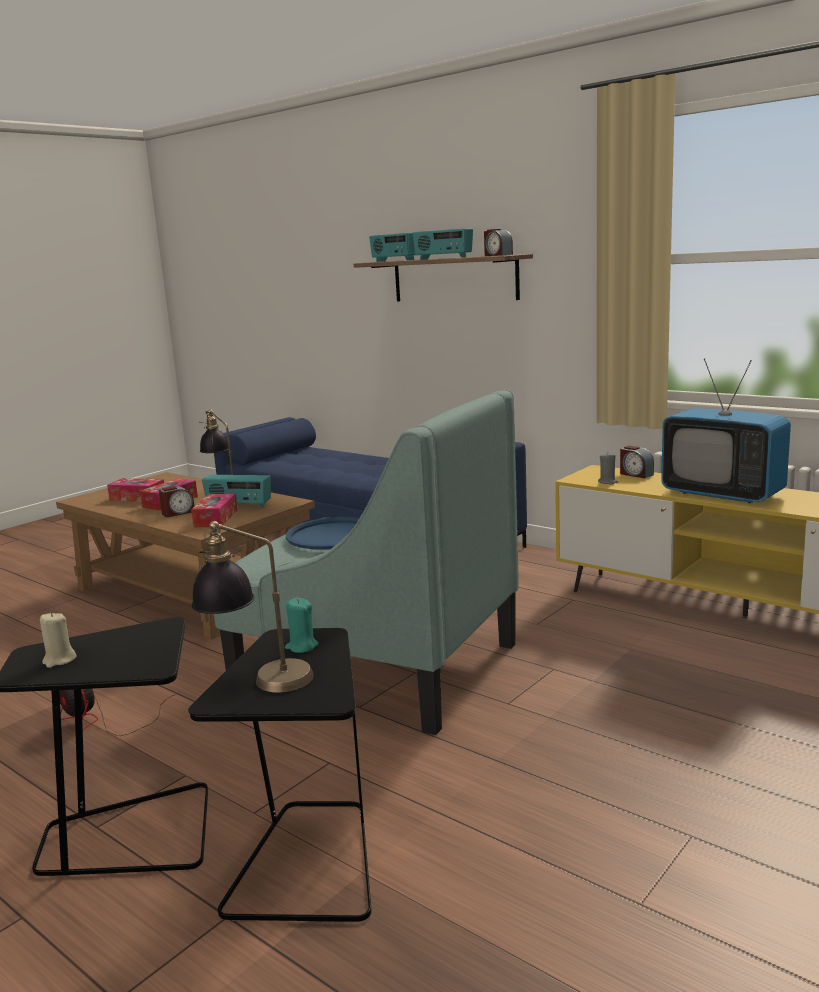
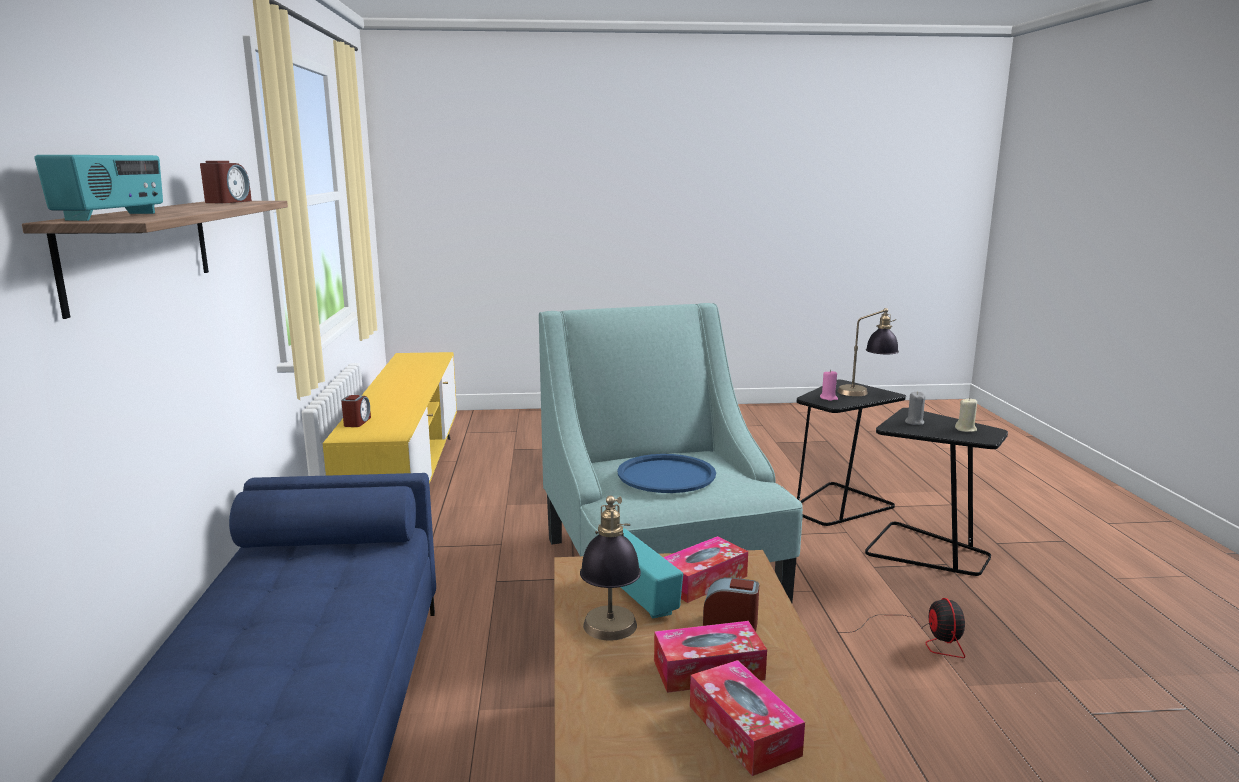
camera: 135 degrees left, 0 degrees up
turquoise candle [285,598,319,653] -> pink candle [820,370,838,401]
radio [412,228,473,260] -> none
grey candle [598,453,618,484] -> grey candle moved to [905,391,925,425]
television [661,358,791,503] -> none

